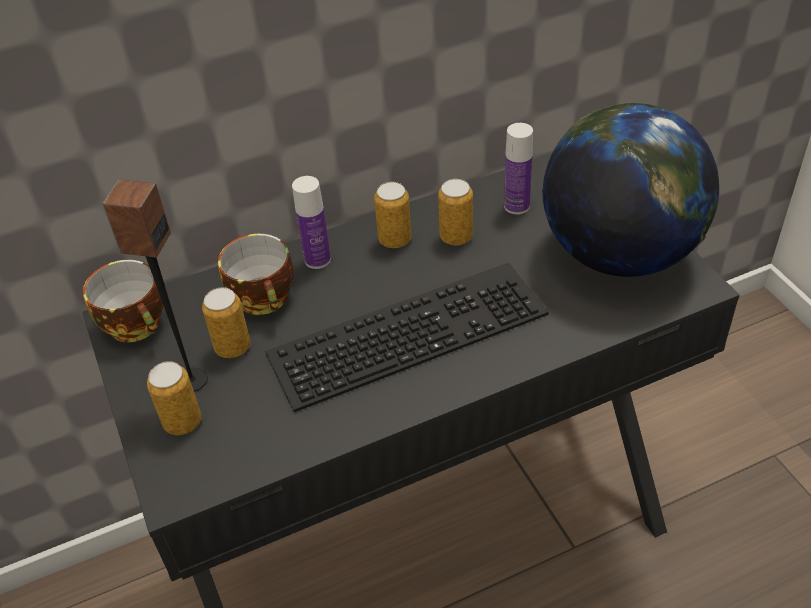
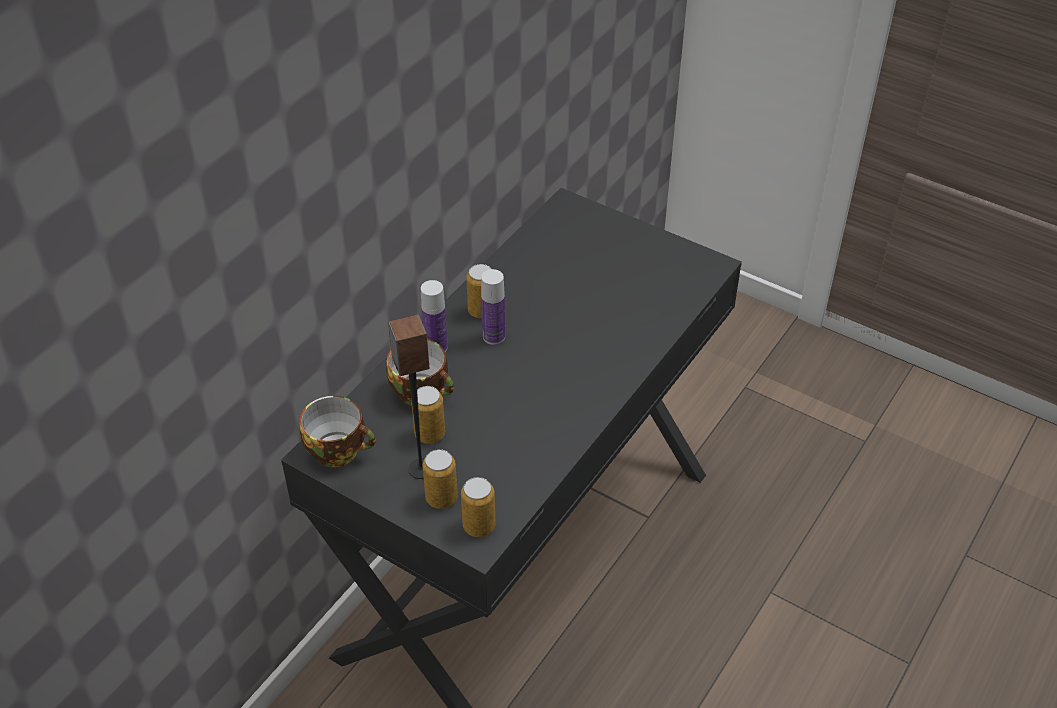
camera: 35 degrees left, 0 degrees up
keyboard [265,262,549,412] -> none
can [438,179,473,245] -> can moved to [461,477,495,537]
bottle [504,123,533,215] -> bottle moved to [481,269,505,345]
globe [542,103,719,277] -> none

